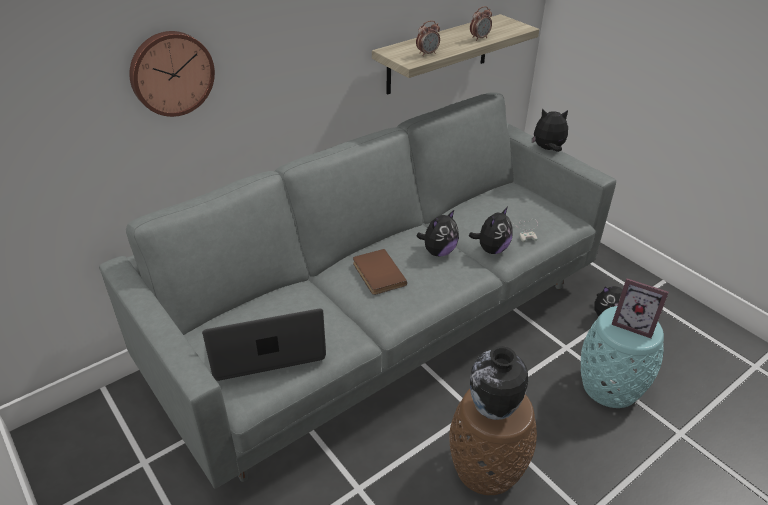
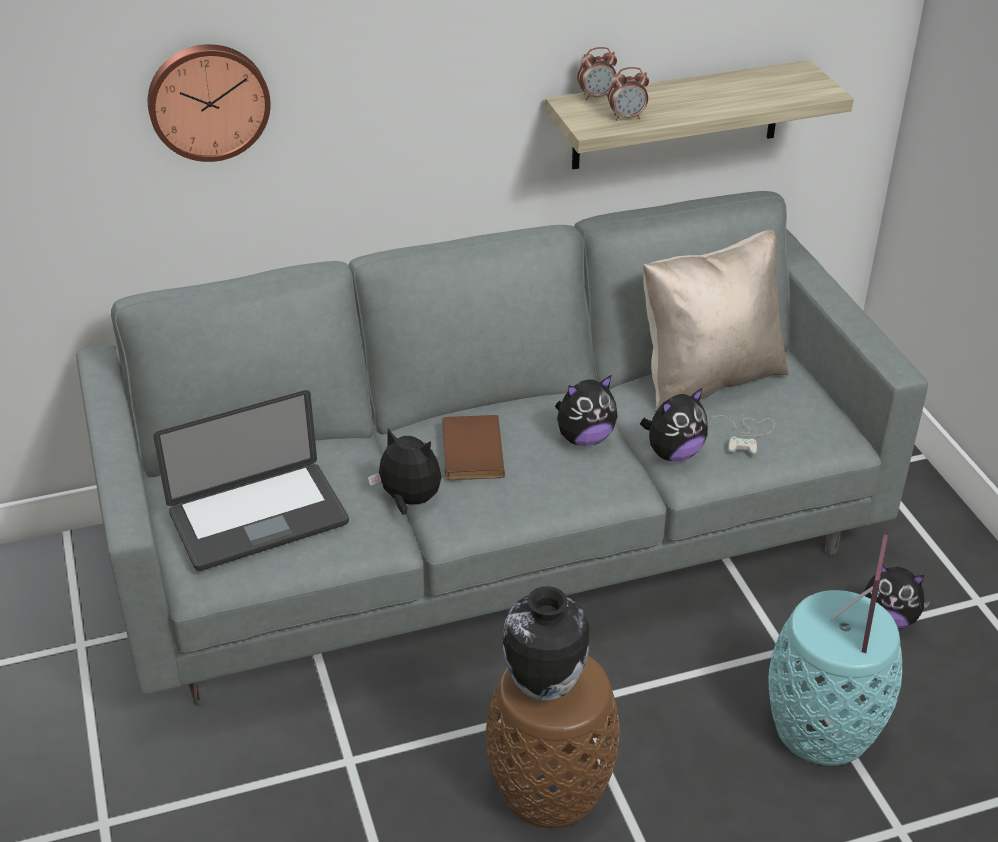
camera: 20 degrees right, 0 degrees up
laptop [202,309,326,381] -> laptop turned 150 degrees clockwise [153,390,349,571]
alarm clock [470,6,492,41] -> alarm clock moved to [577,47,617,100]
plush toy [532,108,568,152] -> plush toy moved to [368,428,441,515]
picture frame [611,278,669,338] -> picture frame turned 120 degrees counterclockwise [831,534,888,653]
none -> beige pillow [643,230,788,413]

